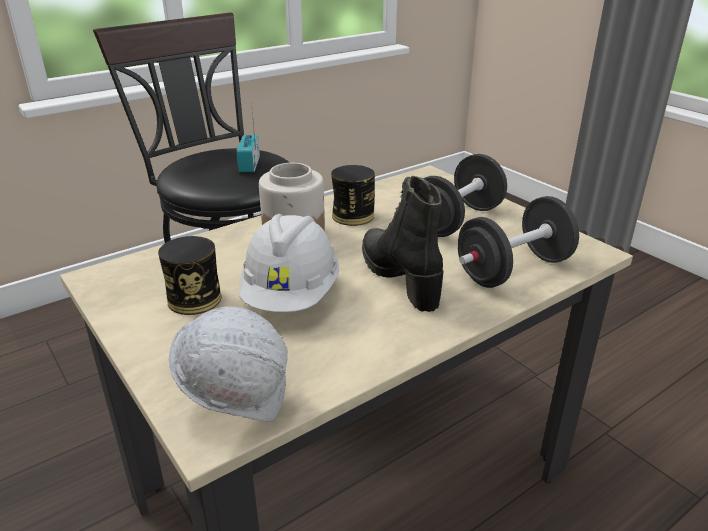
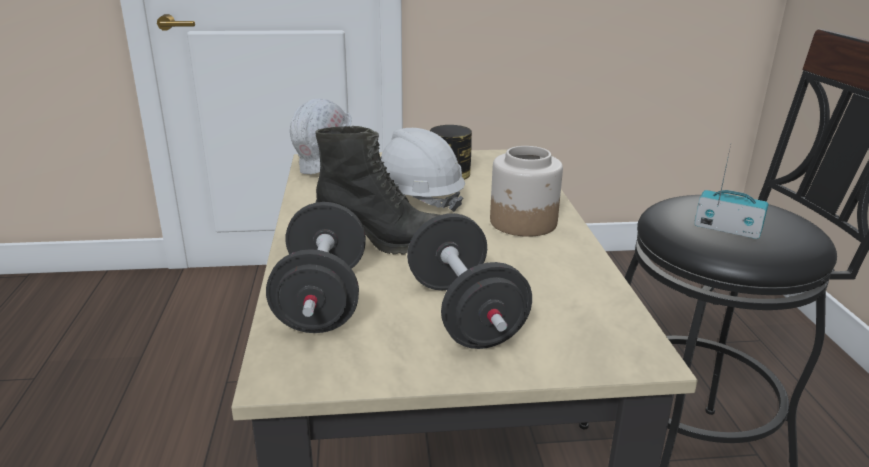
camera: 120 degrees right, 5 degrees down
can [331,165,375,226] -> none

